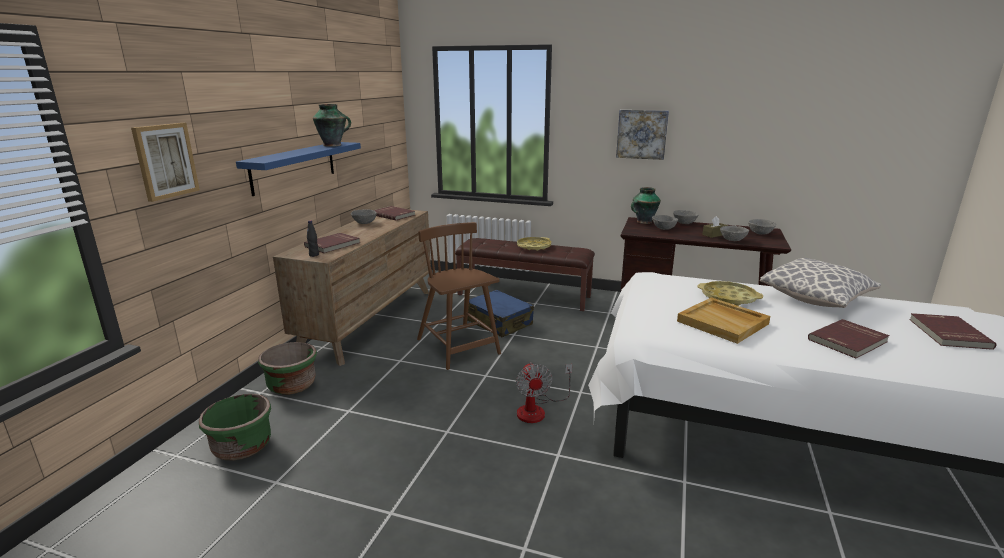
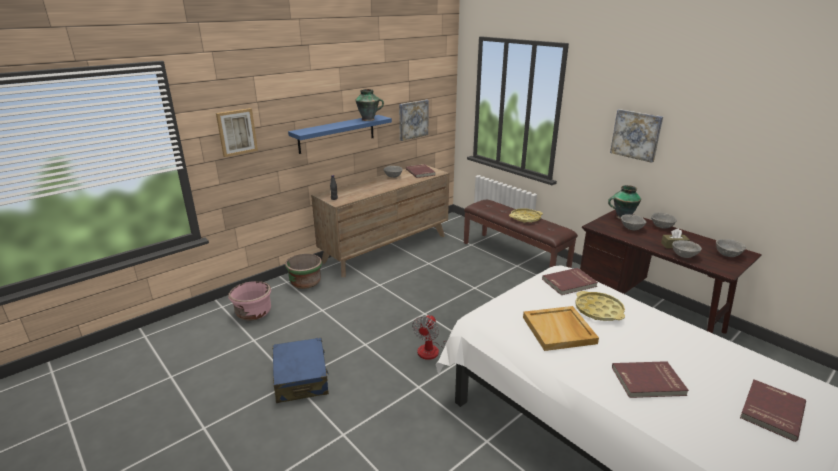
camera: 30 degrees right, 5 degrees up
green planter [199,394,271,460] -> pink planter [228,281,271,320]
red book [304,233,360,253] -> red book moved to [542,268,598,295]
brown chair [417,222,501,370] -> none
blue suitcase [467,290,534,337] -> blue suitcase moved to [272,337,329,403]
pillow [760,258,881,308] -> none
none -> picture [399,100,429,141]

